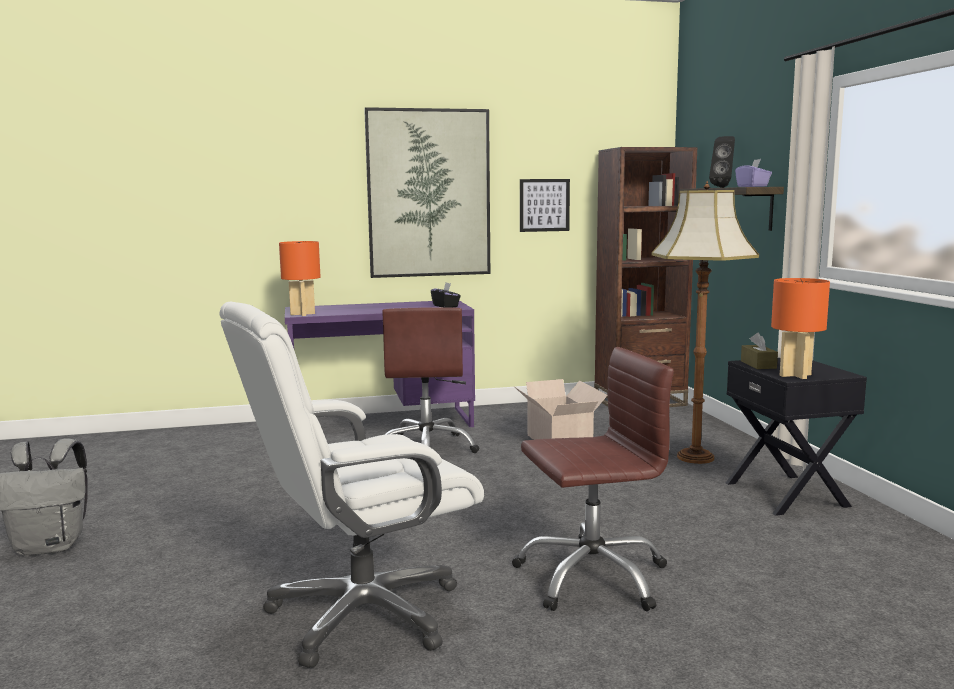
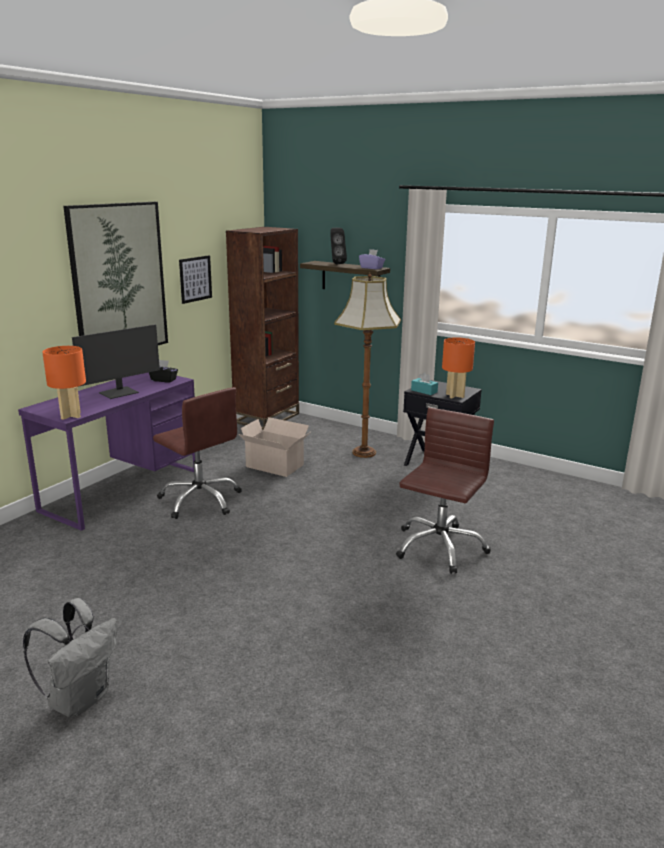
camera: 45 degrees left, 10 degrees up
white office chair [219,302,484,668] -> none
brown tissue box [741,332,778,369] -> turquoise tissue box [411,372,438,395]
none -> monitor [72,324,160,399]

